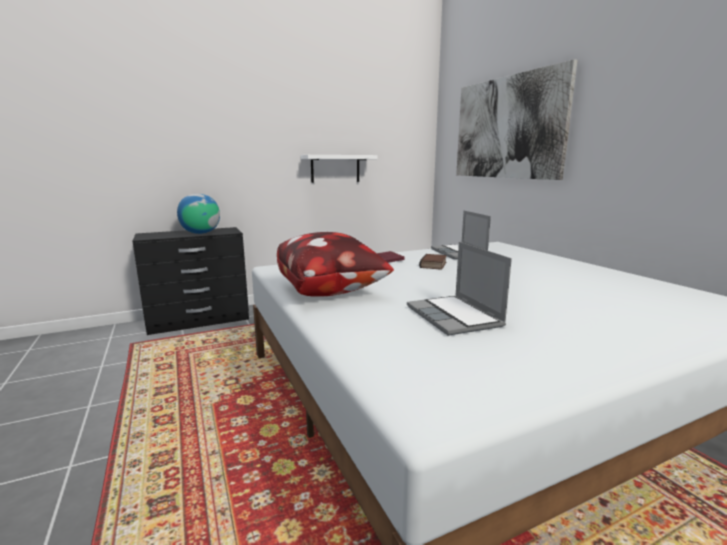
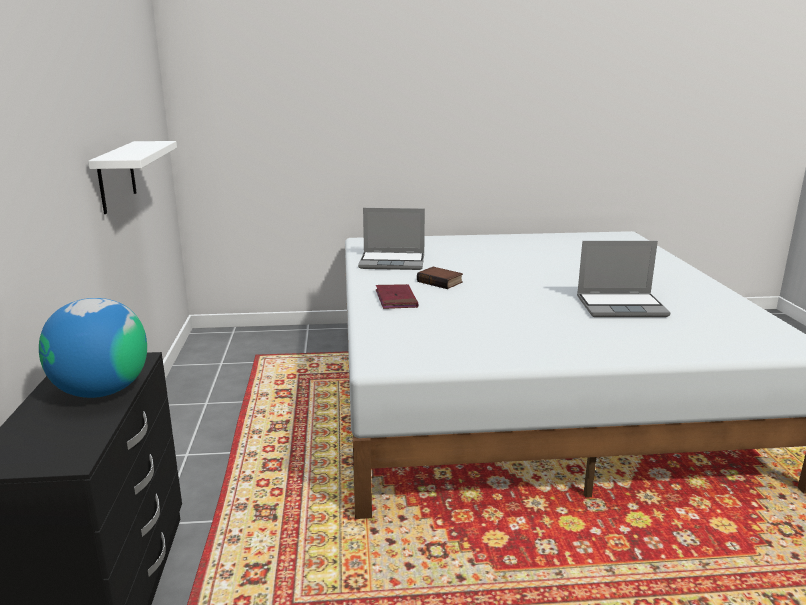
camera: 70 degrees left, 5 degrees up
pillow [277,232,394,297] -> none
picture [456,59,578,180] -> none

